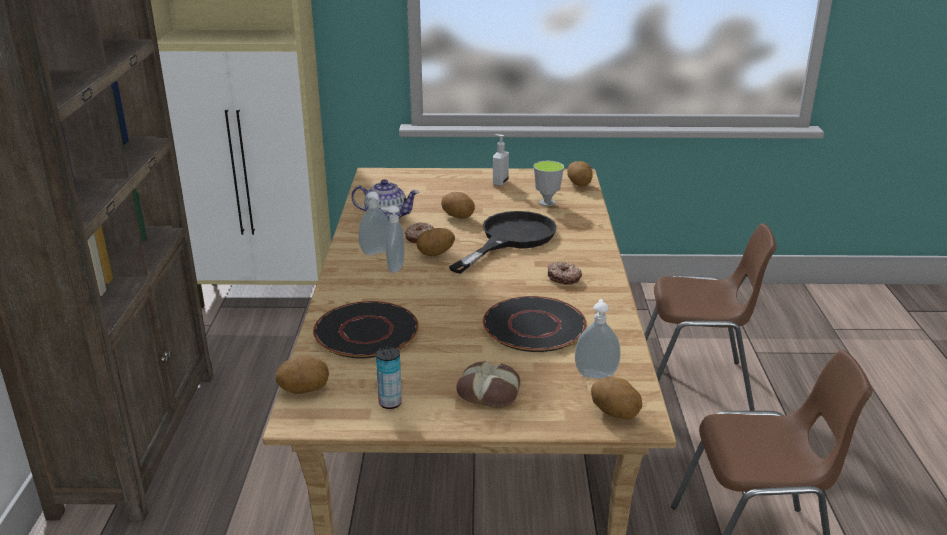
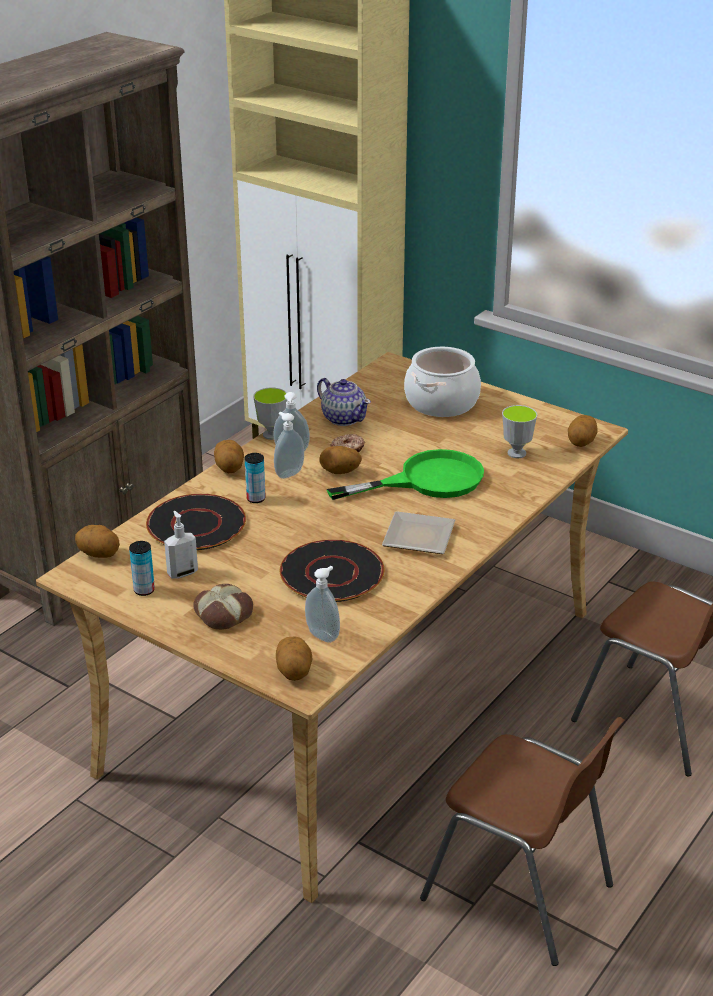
camera: 35 degrees right, 5 degrees up
potato [441,192,475,219] -> potato moved to [214,440,244,473]
black frying pan [449,211,557,274] -> green frying pan [327,449,484,500]
soap dispenser [493,134,509,186] -> soap dispenser moved to [164,511,198,579]
donut [548,262,582,285] -> plate [382,511,455,554]
none -> can [245,453,266,503]
none -> cup [253,387,287,440]
none -> cooking pot [404,347,481,417]

